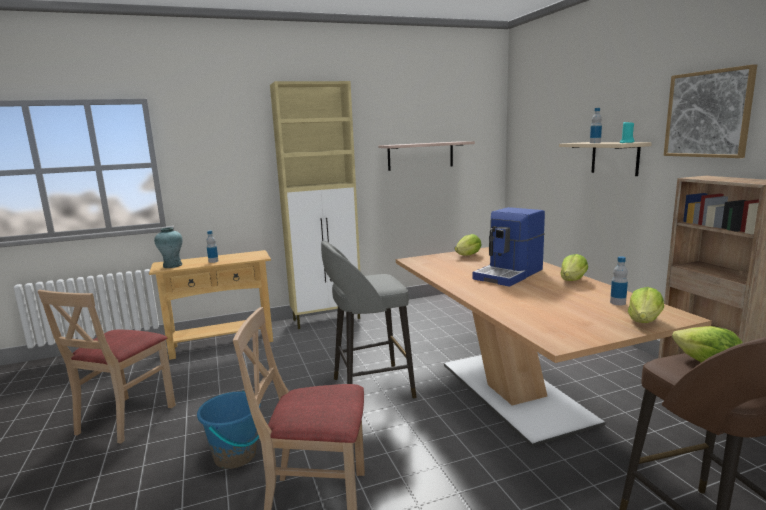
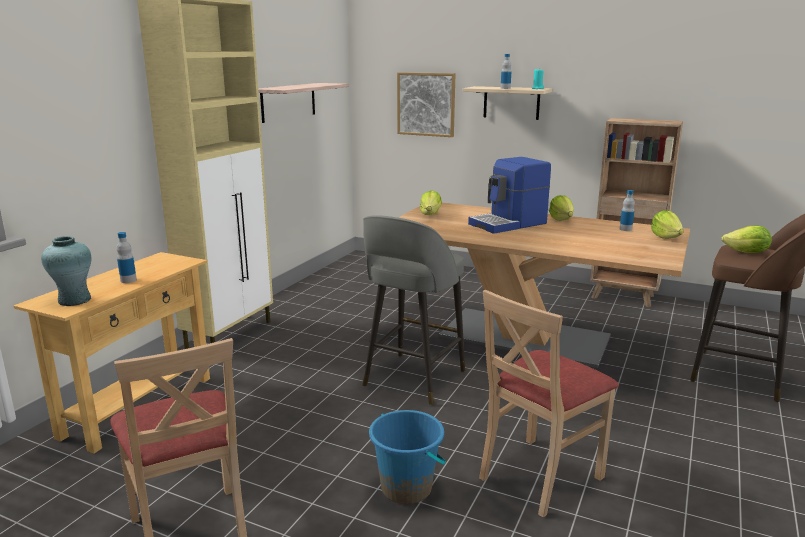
camera: 45 degrees left, 5 degrees up
coffee machine [473,207,545,287] -> coffee machine turned 60 degrees clockwise [468,157,551,234]
picture [664,64,757,158] -> picture moved to [397,72,455,137]

